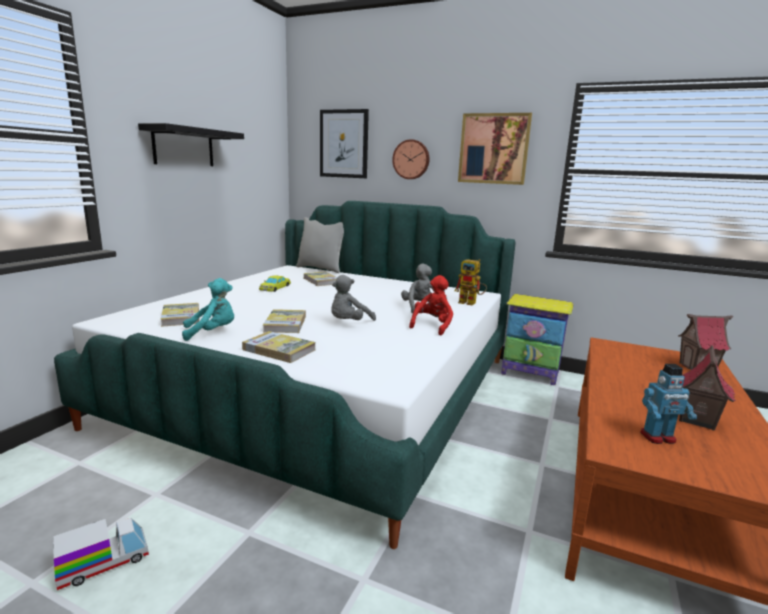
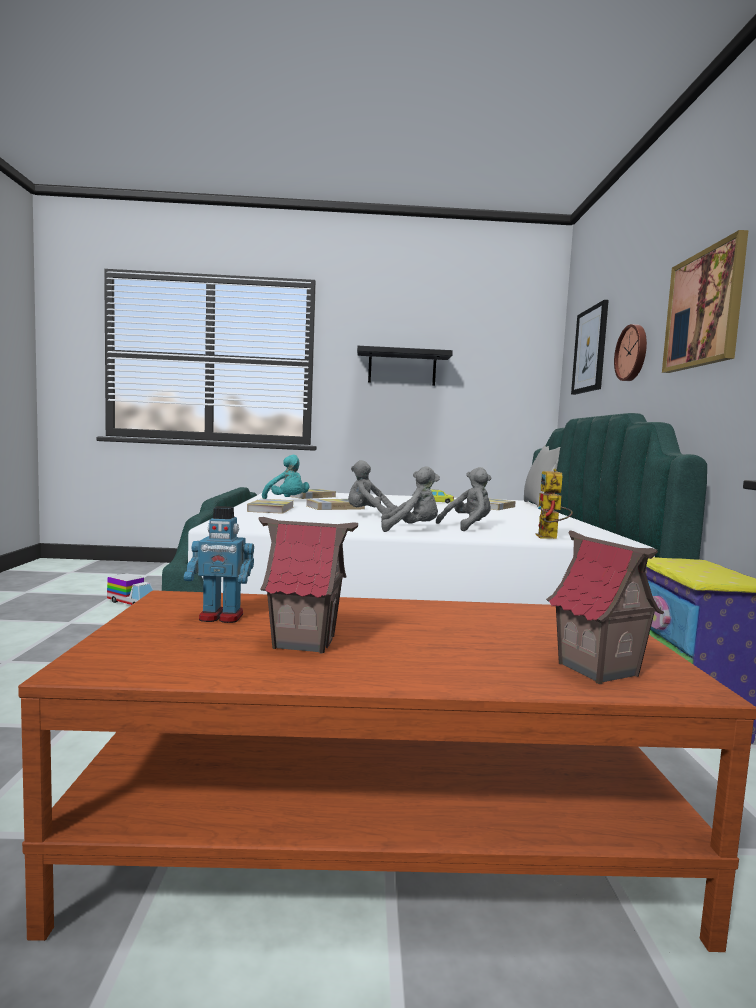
camera: 65 degrees right, 10 degrees down
red plush toy [409,275,453,336] -> grey plush toy [381,467,440,532]
toy robot [640,364,697,444] -> toy robot turned 60 degrees counterclockwise [184,506,254,623]

